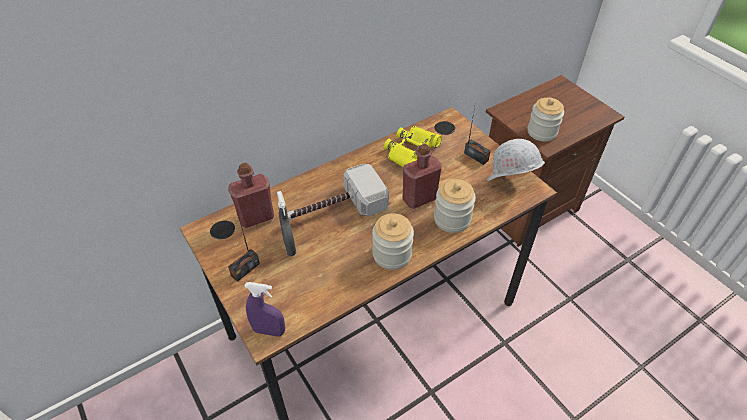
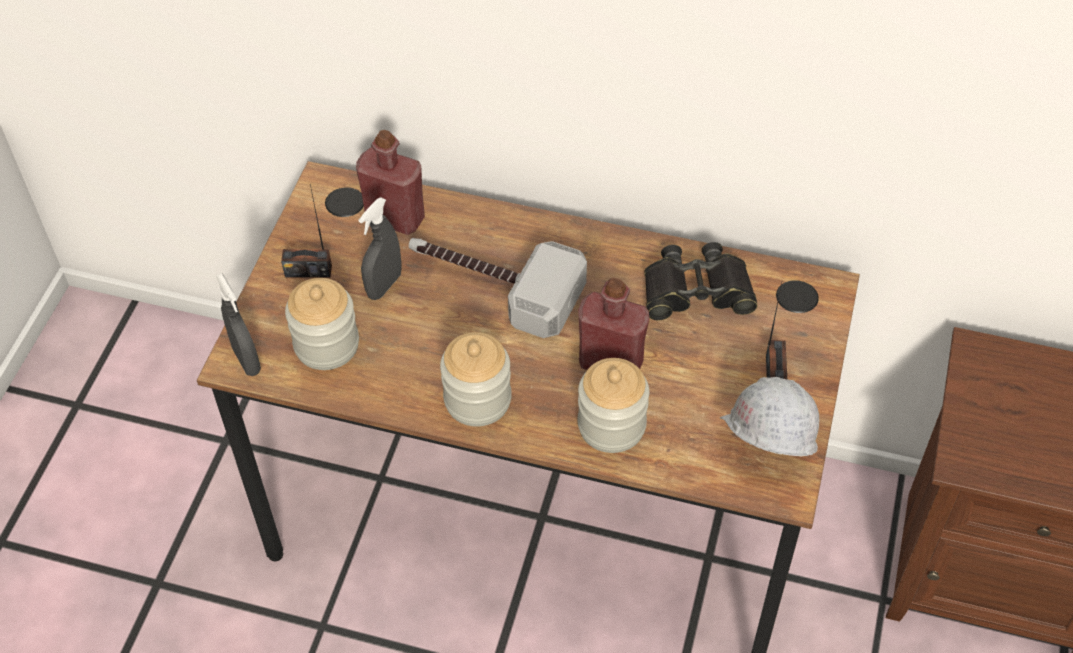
camera: 50 degrees right, 5 degrees up
purple spray bottle [244,282,285,337] -> grey spray bottle [216,273,261,376]
yellow binoculars [384,126,442,167] -> black binoculars [644,242,757,320]
jar [528,98,564,142] -> jar moved to [285,278,359,370]

